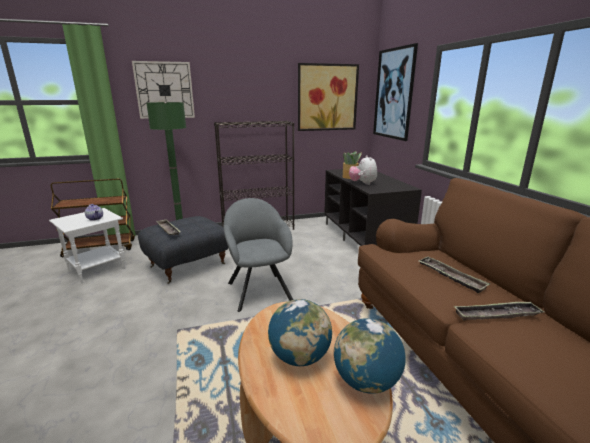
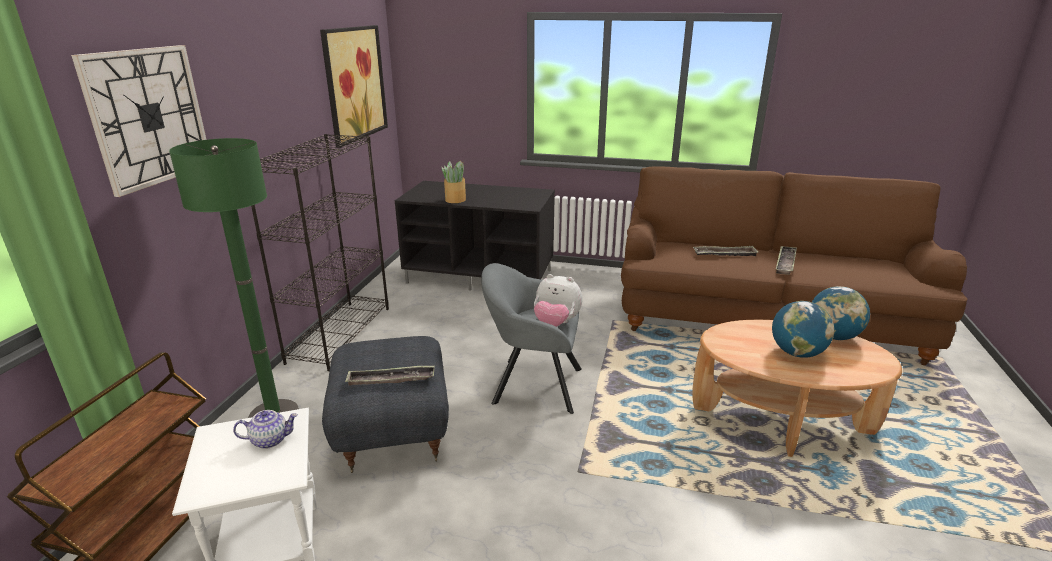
camera: 60 degrees left, 5 degrees up
plush toy [349,155,377,185] -> plush toy moved to [534,274,583,327]
picture [373,43,418,141] -> none

